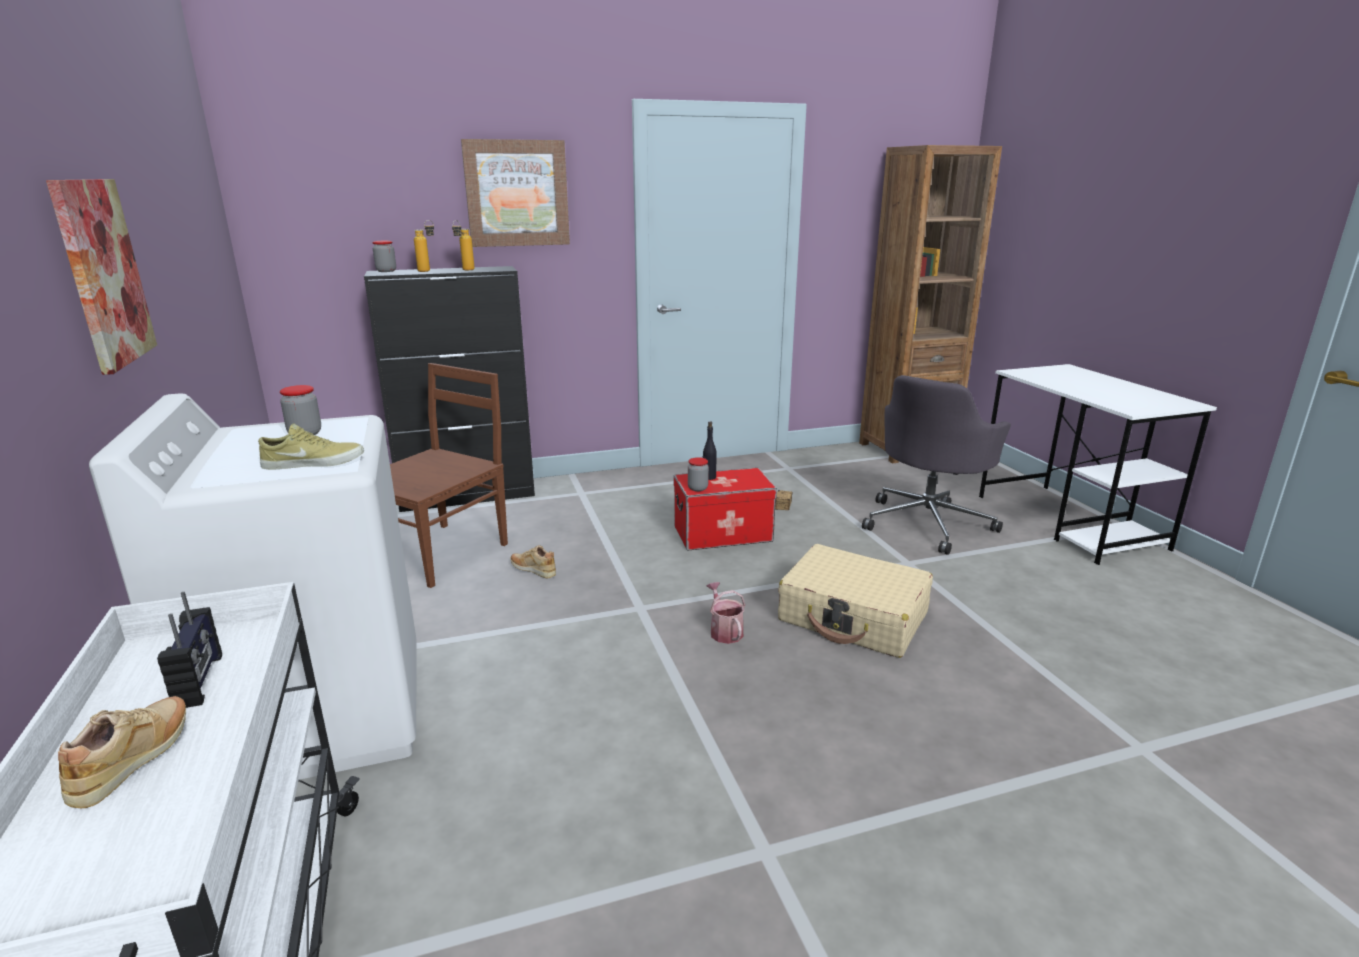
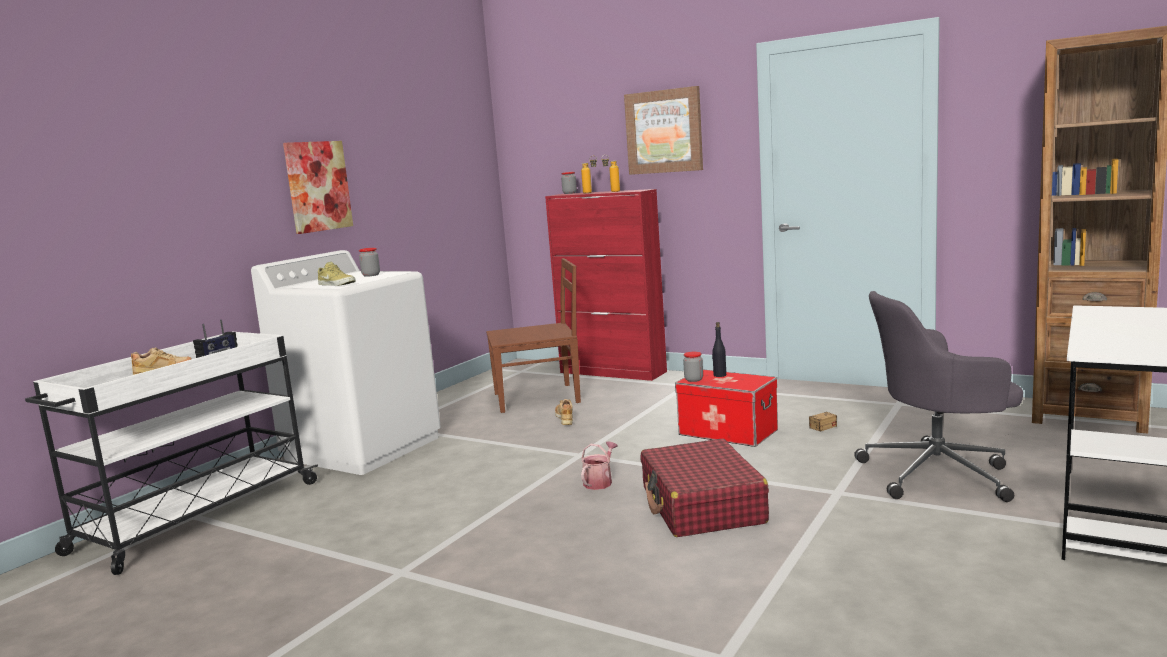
camera: 50 degrees right, 10 degrees down
black cabinet [364,266,535,512] -> red cabinet [545,189,667,381]
beige suitcase [778,544,933,658] -> red suitcase [641,439,769,537]

